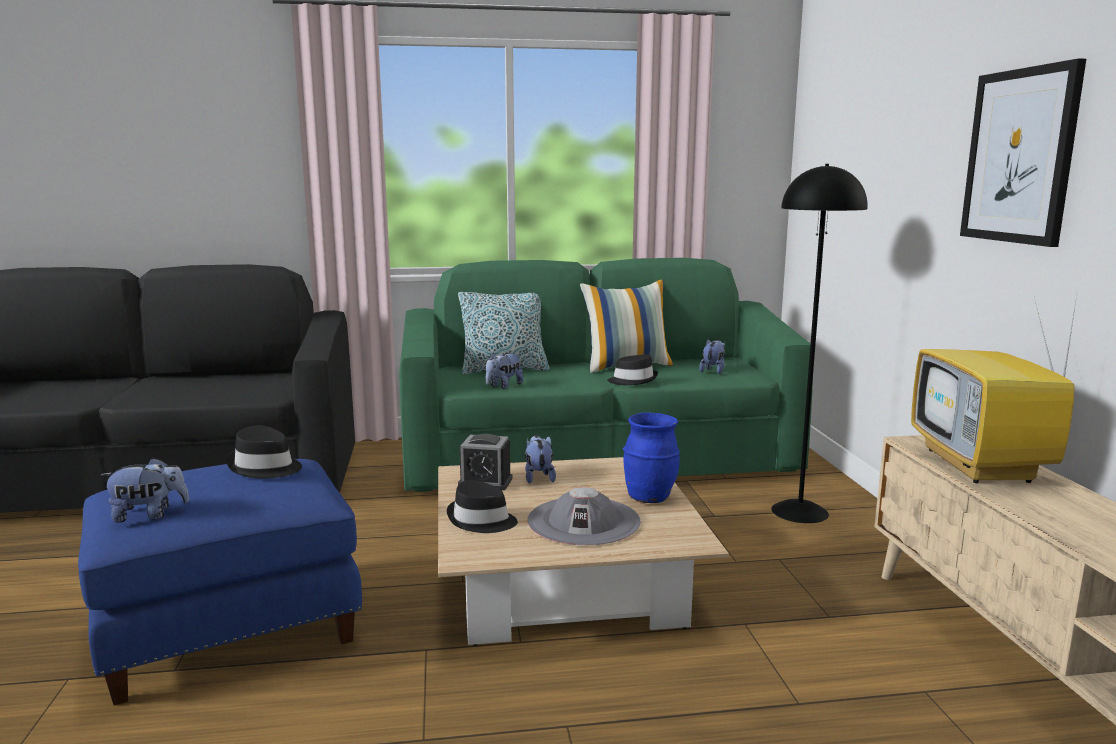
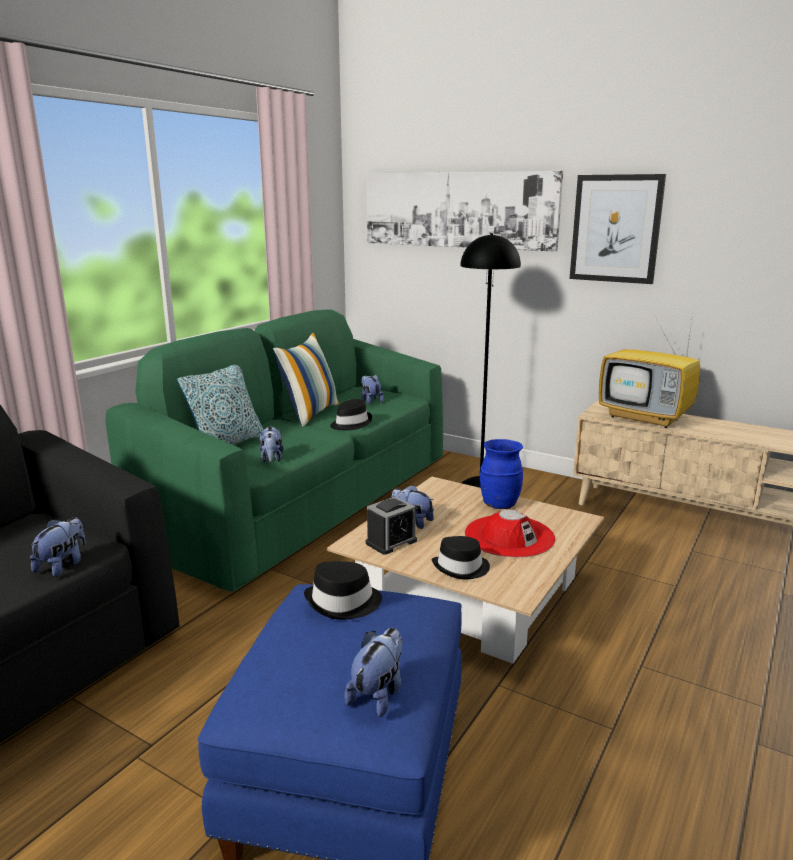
camera: 50 degrees left, 5 degrees up
grey hat [527,487,641,545] -> red hat [465,509,555,558]
none -> plush toy [30,517,86,577]
none -> picture [367,171,563,252]

